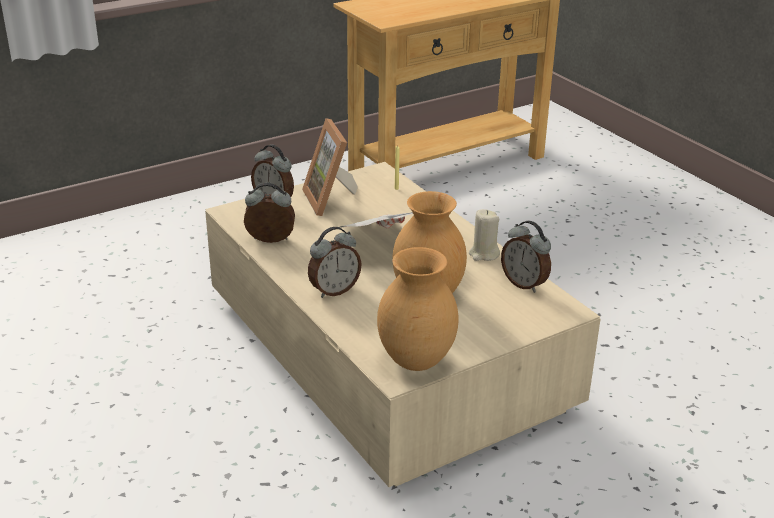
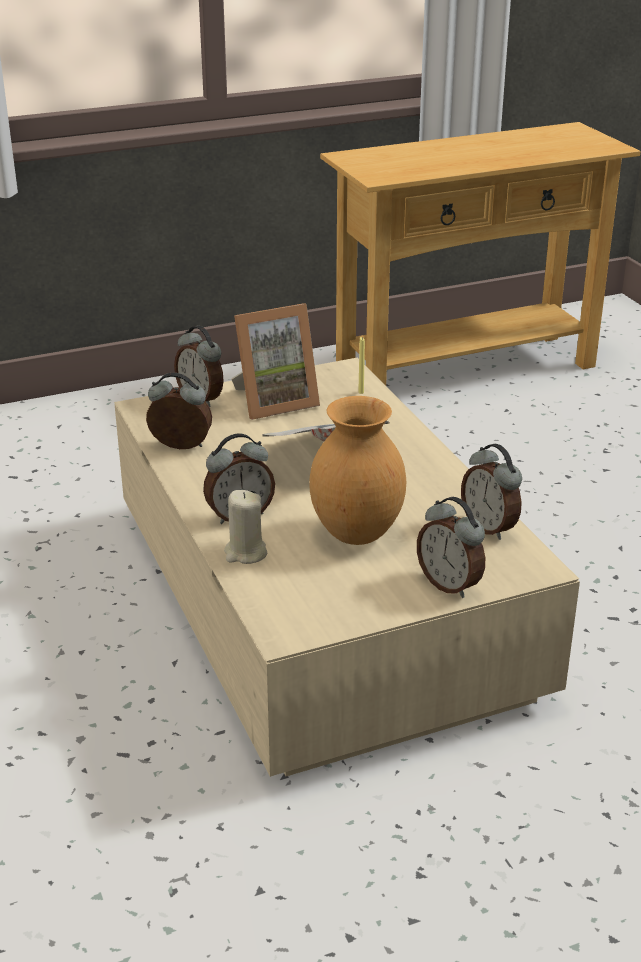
camera: 10 degrees right, 0 degrees up
picture frame [302,118,358,216] -> picture frame turned 105 degrees counterclockwise [231,303,320,420]
brown vase [377,247,459,371] -> none
beige candle [469,209,500,261] -> beige candle moved to [224,490,267,564]
none -> alarm clock [417,497,485,598]

